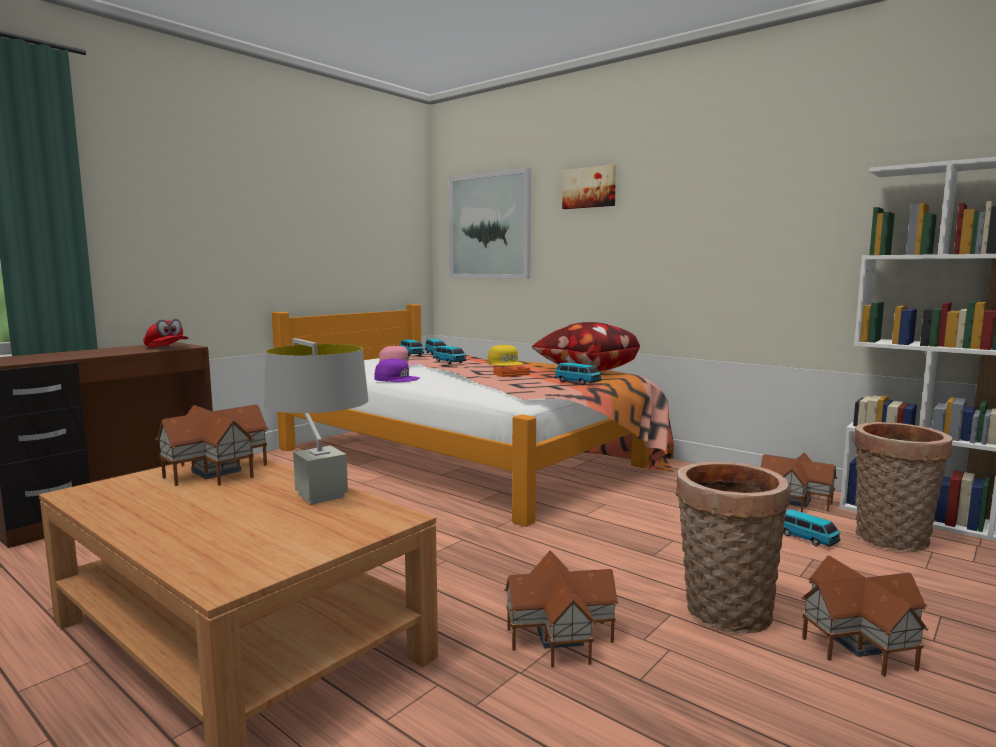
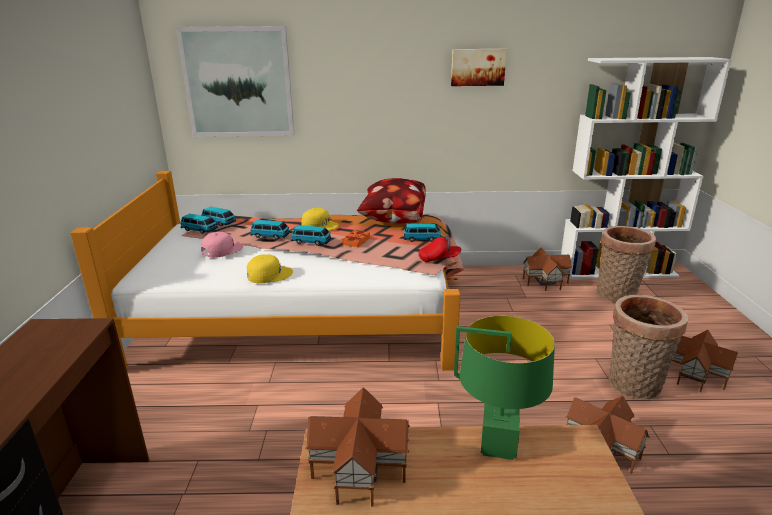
camera: 40 degrees left, 15 degrees up
red cap [143,319,188,347] -> red cap moved to [419,234,461,262]
grey table lamp [264,338,368,505] -> green table lamp [454,316,555,460]
purple cap [374,358,420,382] -> yellow cap [246,254,293,283]
picture [562,164,616,209] -> picture moved to [451,49,507,86]
toy car [784,509,841,547] -> toy car moved to [291,225,331,246]

